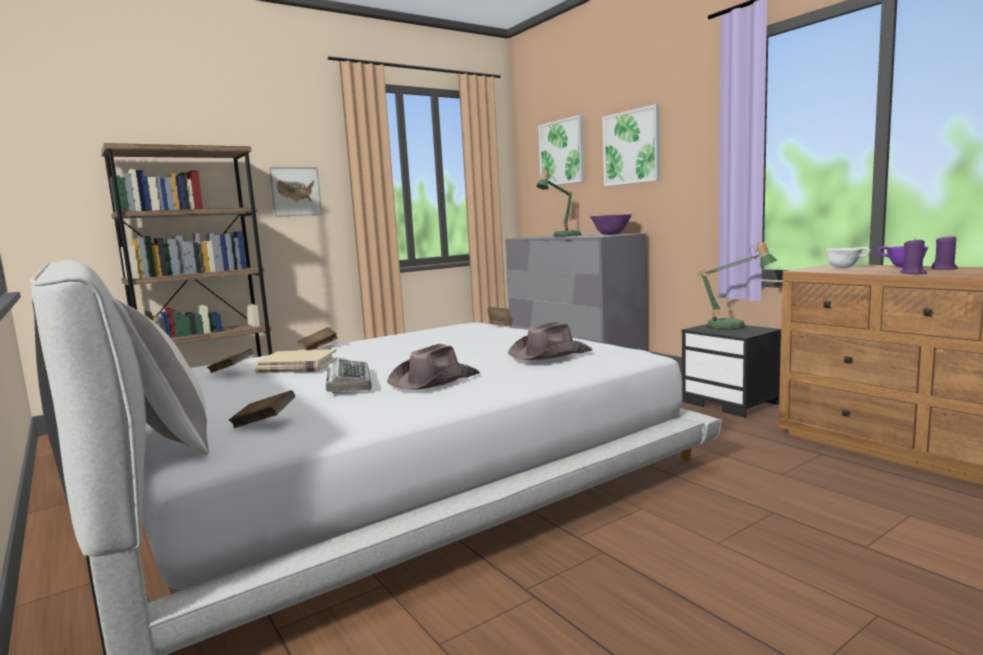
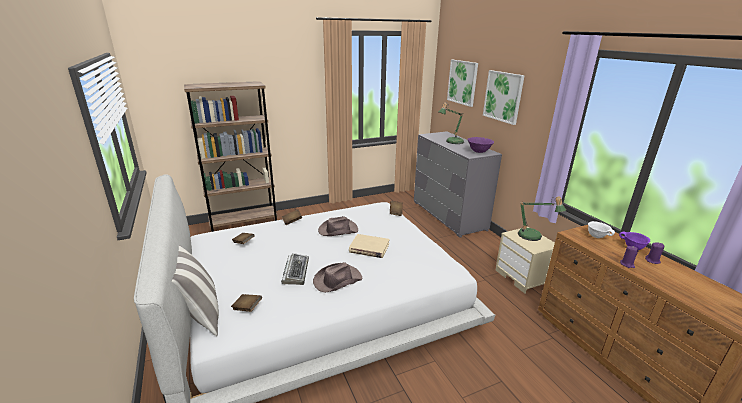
camera: 10 degrees right, 15 degrees up
beige book [254,349,337,374] -> beige book moved to [349,234,390,258]
picture [269,167,322,217] -> none
brown hat [508,322,593,360] -> brown hat moved to [318,216,358,236]
black nightstand [682,324,781,418] -> beige nightstand [496,227,555,294]

